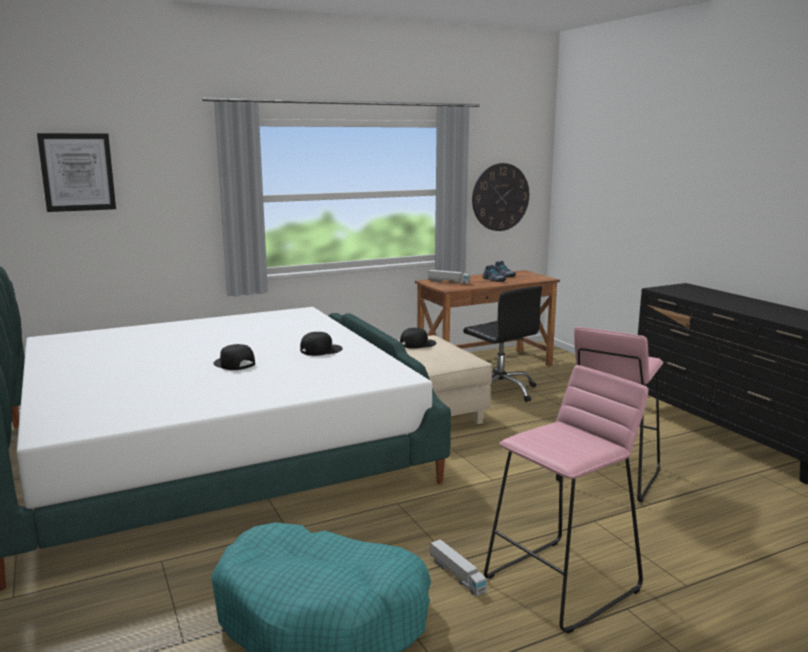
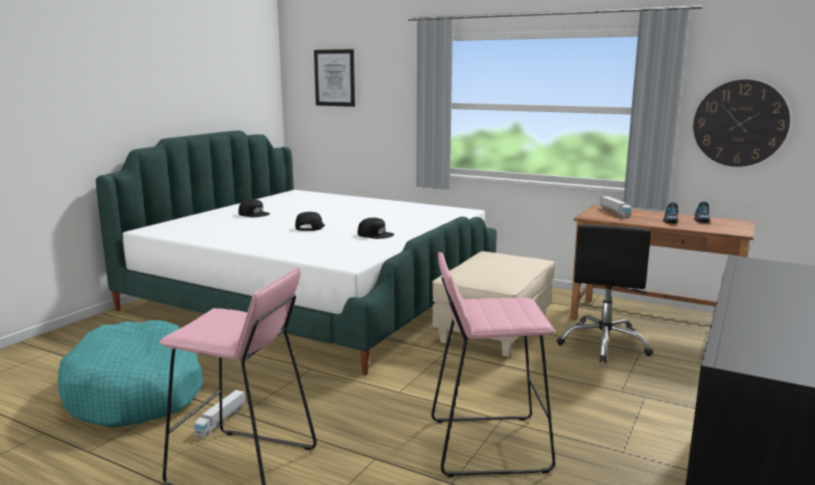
camera: 55 degrees right, 0 degrees up
black cap [400,328,436,348] -> black cap moved to [239,199,270,217]

